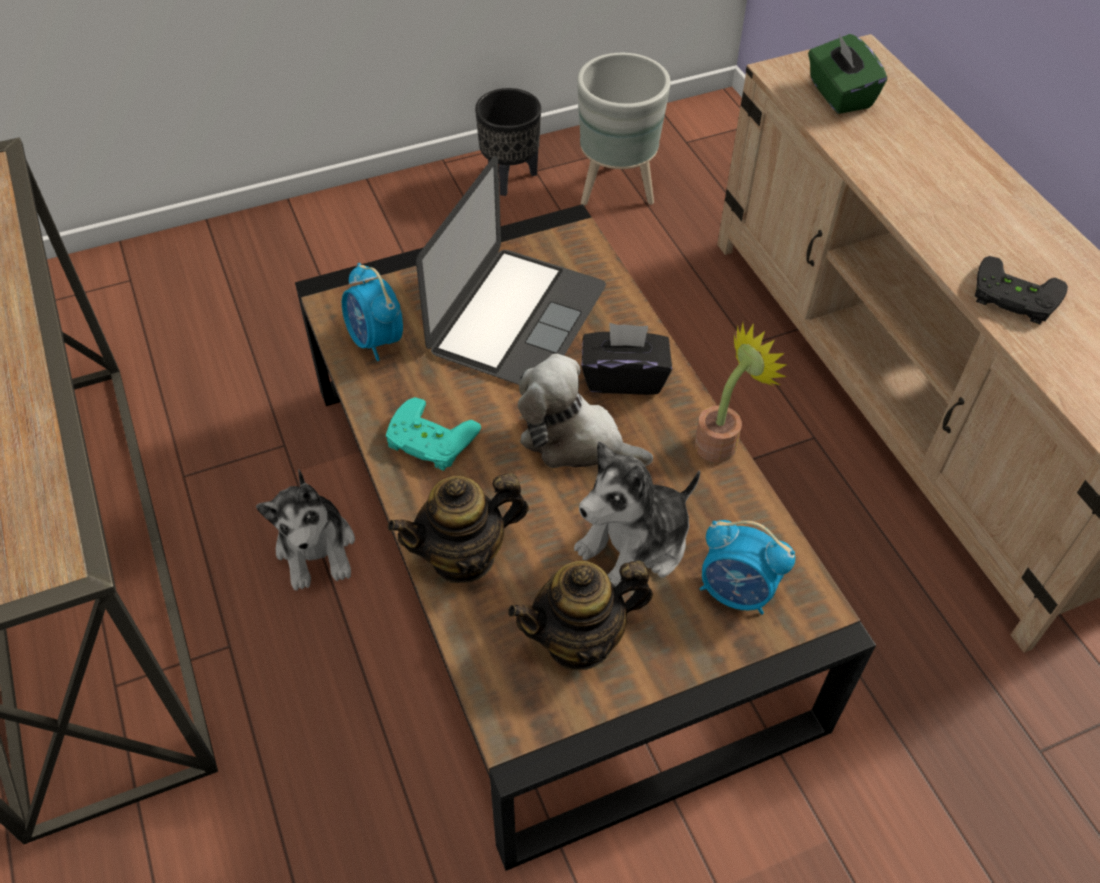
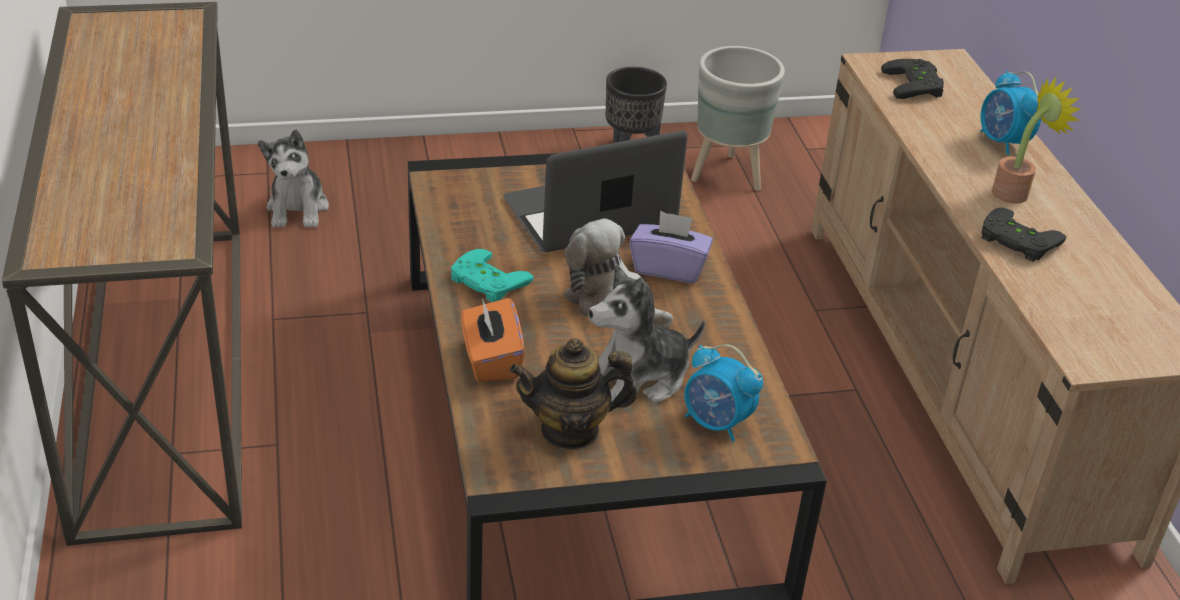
camera: 10 degrees right, 15 degrees down
plush toy [256,469,355,591] -> plush toy moved to [258,129,329,228]
alarm clock [342,263,403,361] -> alarm clock moved to [980,71,1041,155]
teapot [388,473,529,583] -> orange tissue box [461,298,525,382]
laptop [416,156,606,385] -> laptop turned 150 degrees counterclockwise [504,131,687,252]
black tissue box [581,323,672,395] -> purple tissue box [629,211,713,283]
potted plant [695,323,787,463] -> potted plant moved to [992,76,1080,204]
green tissue box [808,34,887,114] -> black game controller [881,59,944,99]

